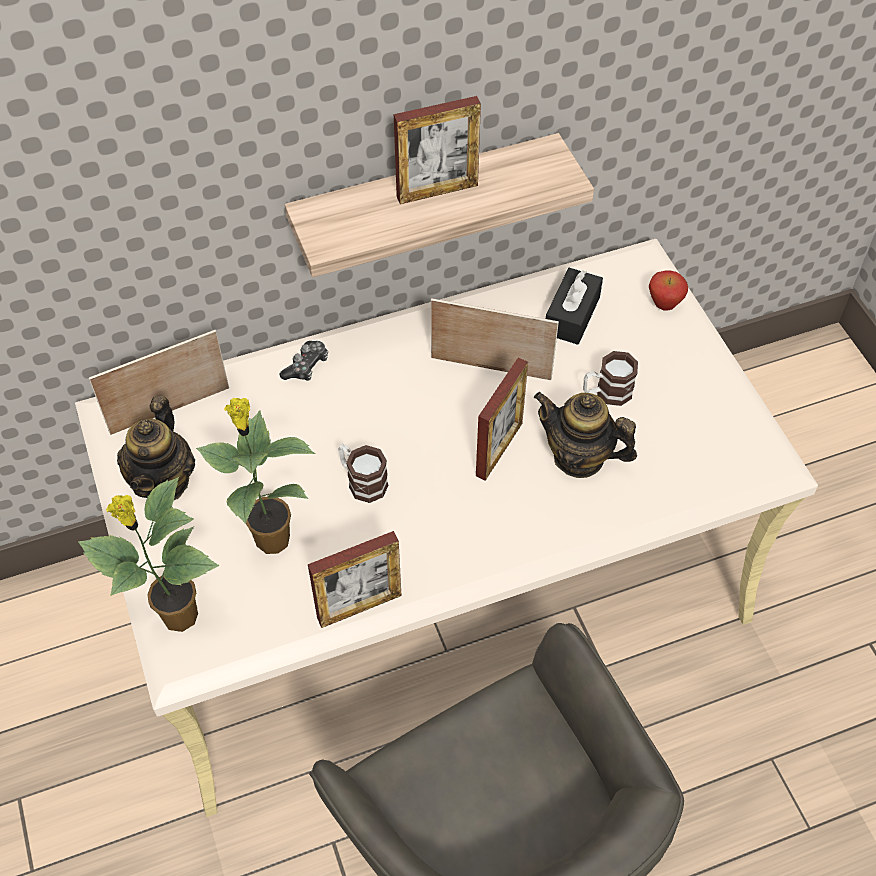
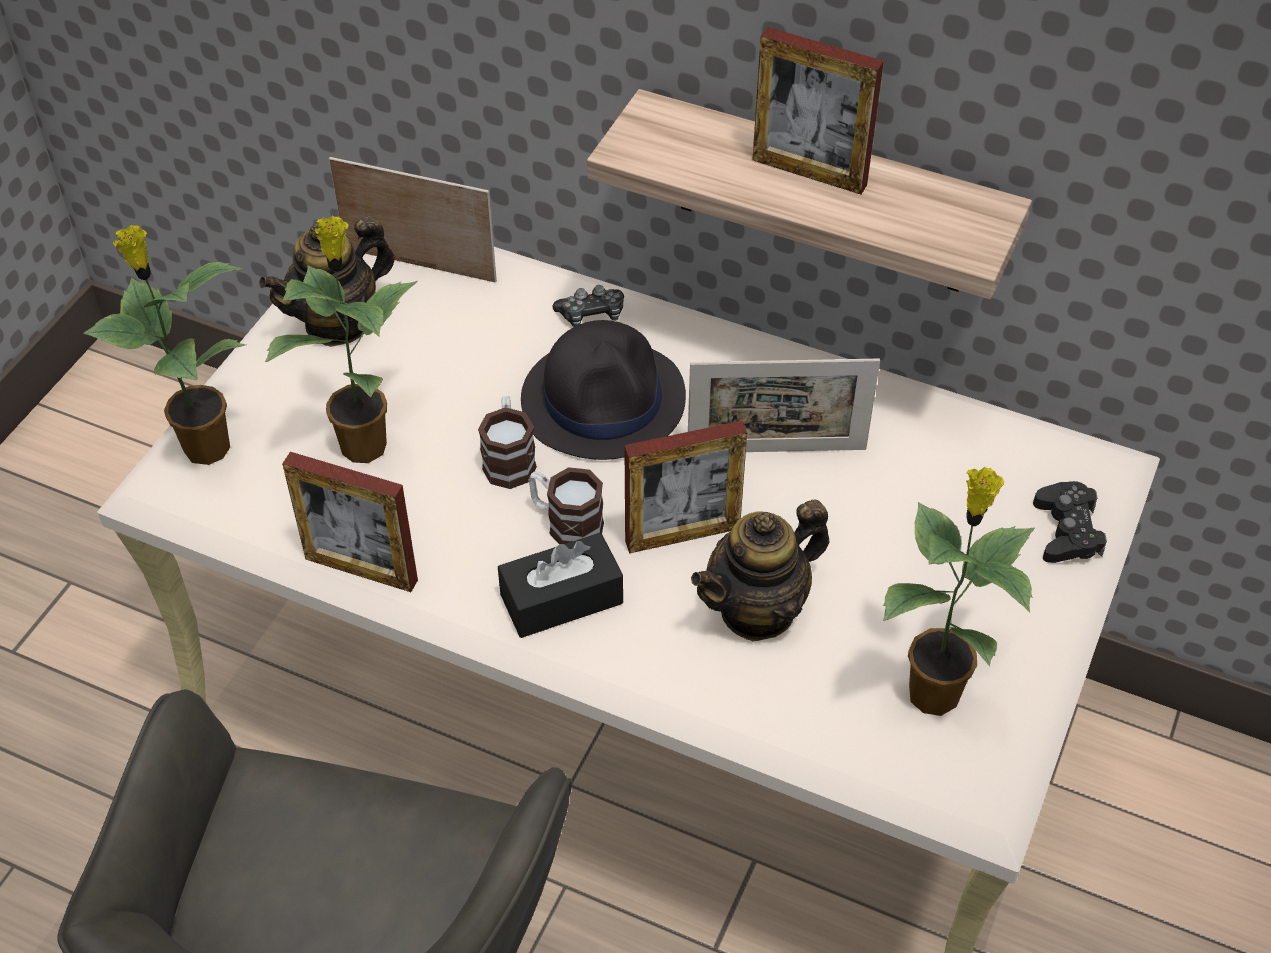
camera: 45 degrees right, 5 degrees down
picture frame [431,298,559,380] -> picture frame turned 120 degrees clockwise [688,359,880,452]
teapot [534,392,637,478] -> teapot turned 105 degrees counterclockwise [691,500,829,641]
black tissue box [546,268,603,345] -> black tissue box moved to [498,533,623,638]
mug [583,351,638,406] -> mug moved to [528,467,604,544]
apple [649,270,688,311] -> black game controller [1033,481,1107,563]
none -> black hat [521,320,686,460]
none -> potted plant [883,467,1035,716]

